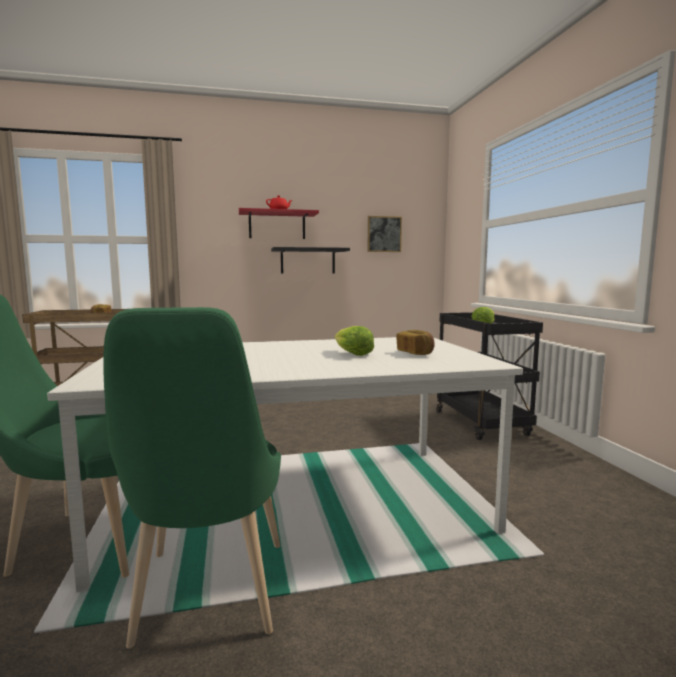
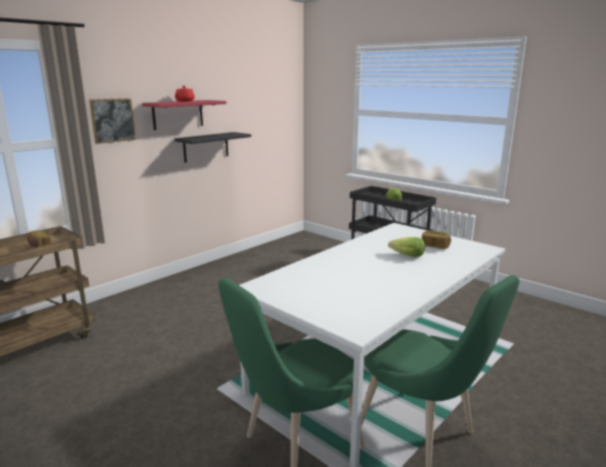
camera: 35 degrees left, 10 degrees up
picture [367,216,402,252] -> picture moved to [89,98,136,144]

